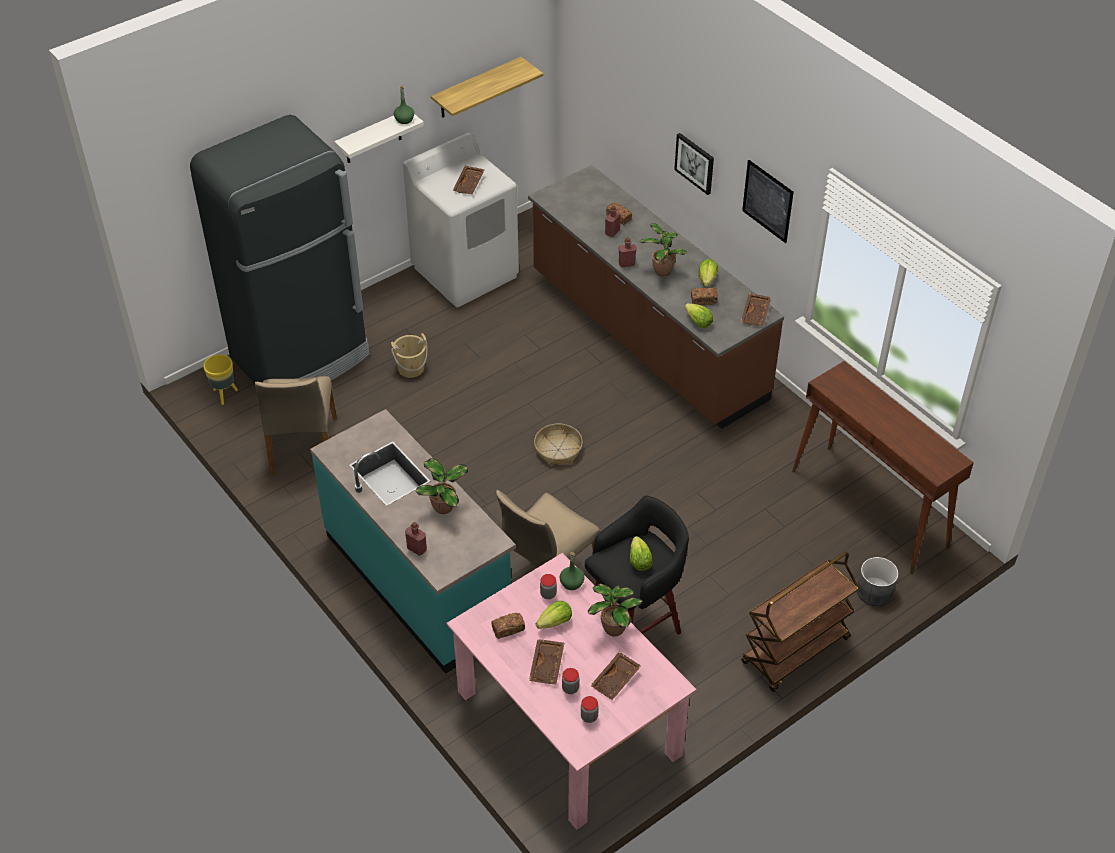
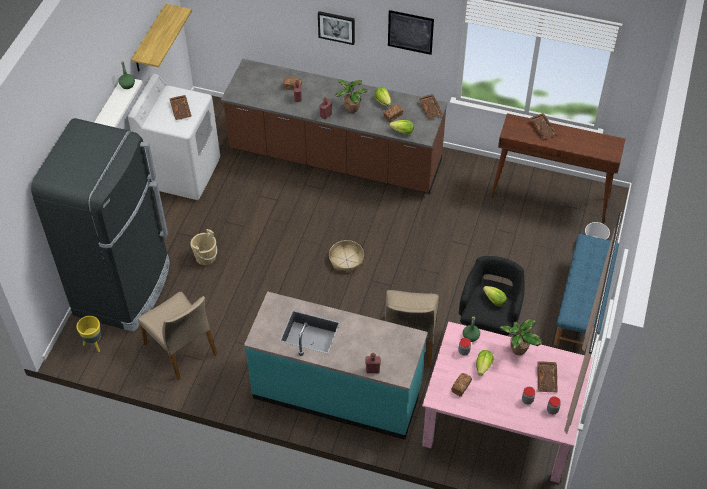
camera: 35 degrees left, 5 degrees up
potted plant [415,458,468,514] -> none
brown tray [529,639,564,685] -> brown tray moved to [529,113,557,139]
brown cart [741,552,859,692] -> blue bench [554,234,619,346]

